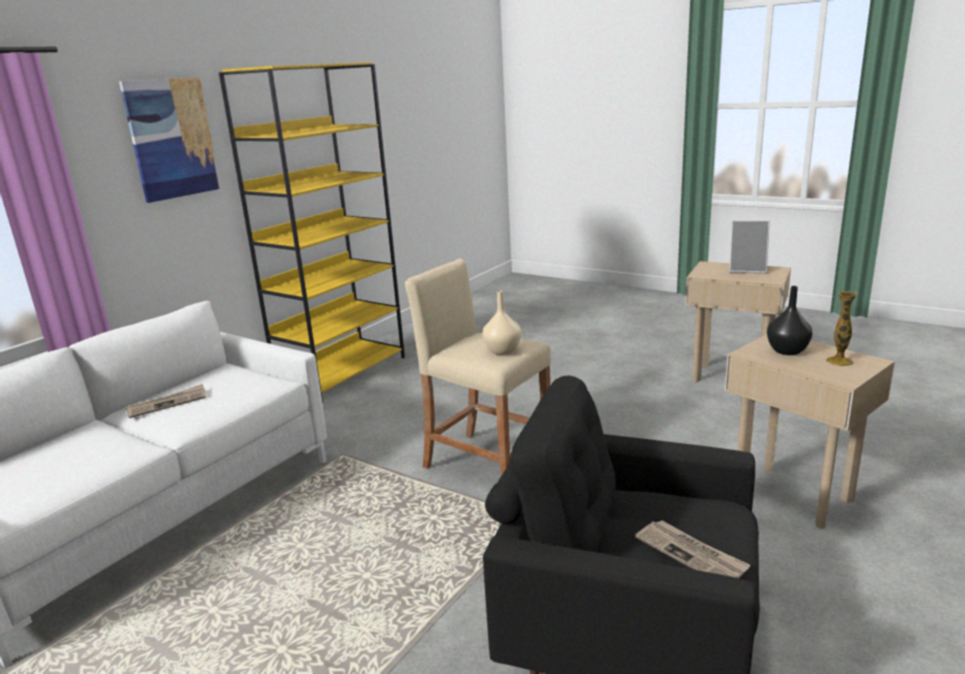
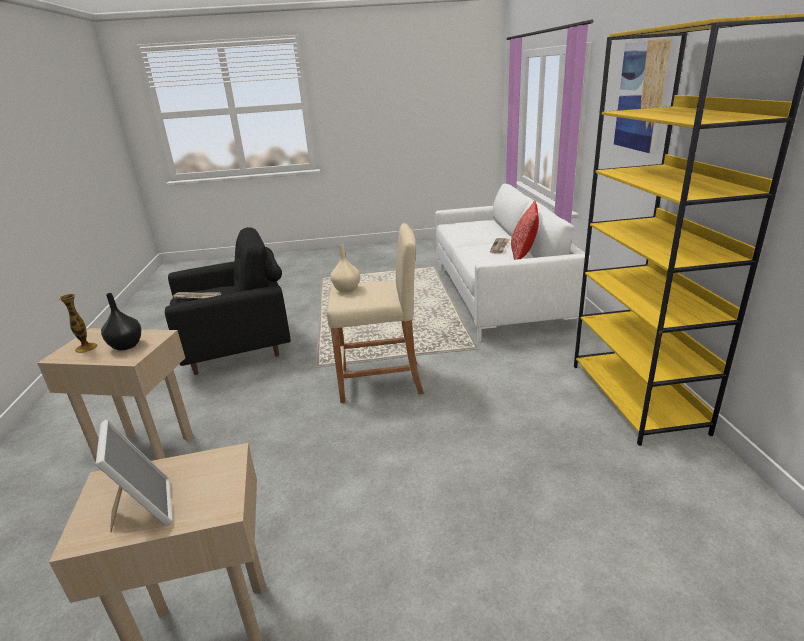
camera: 140 degrees right, 5 degrees up
picture frame [729,220,770,273] -> picture frame turned 90 degrees clockwise [95,420,173,532]
none -> pillow [511,200,539,260]

